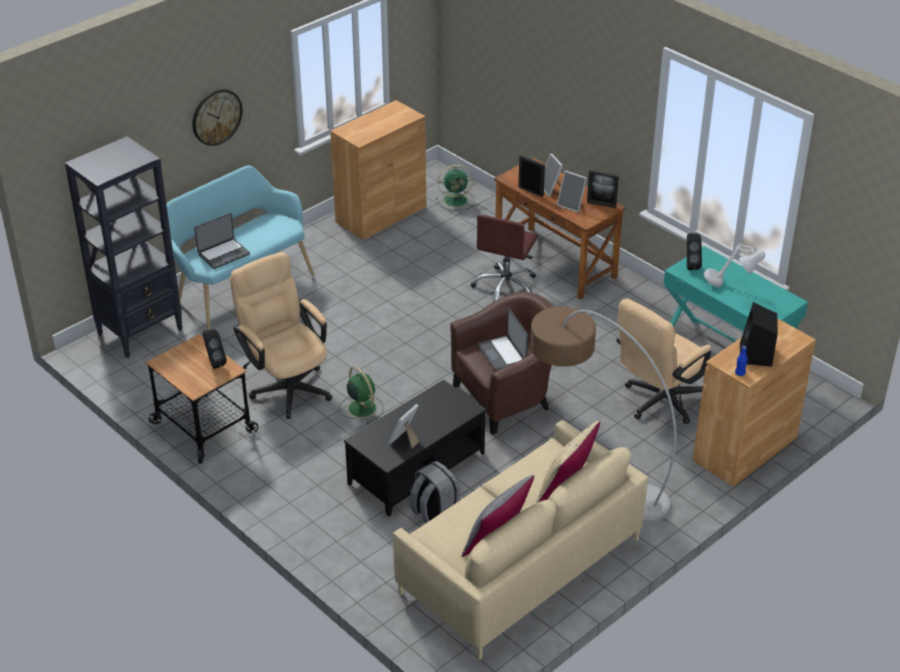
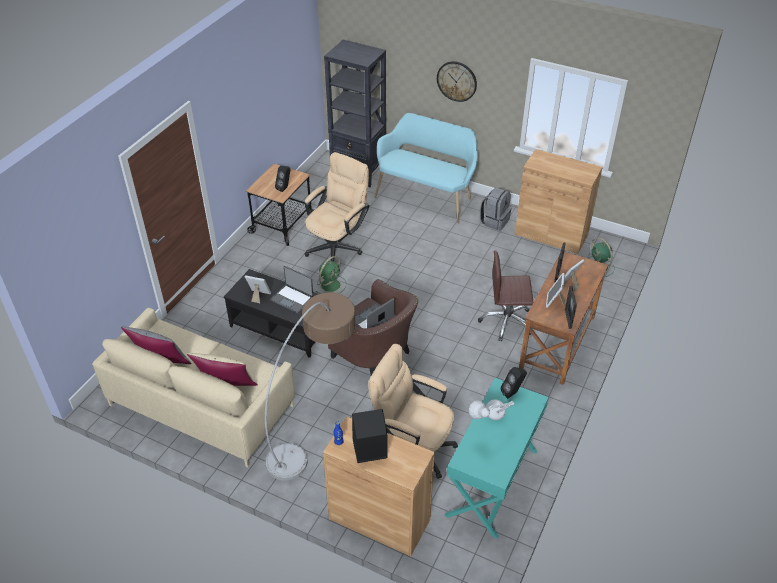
camera: 70 degrees right, 5 degrees up
laptop [194,213,250,269] -> laptop moved to [270,266,314,313]
grey backpack [409,461,463,523] -> grey backpack moved to [480,188,512,231]

